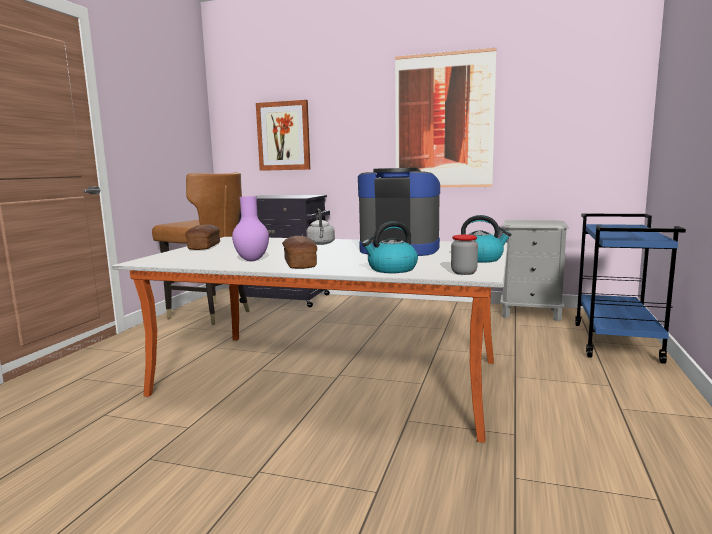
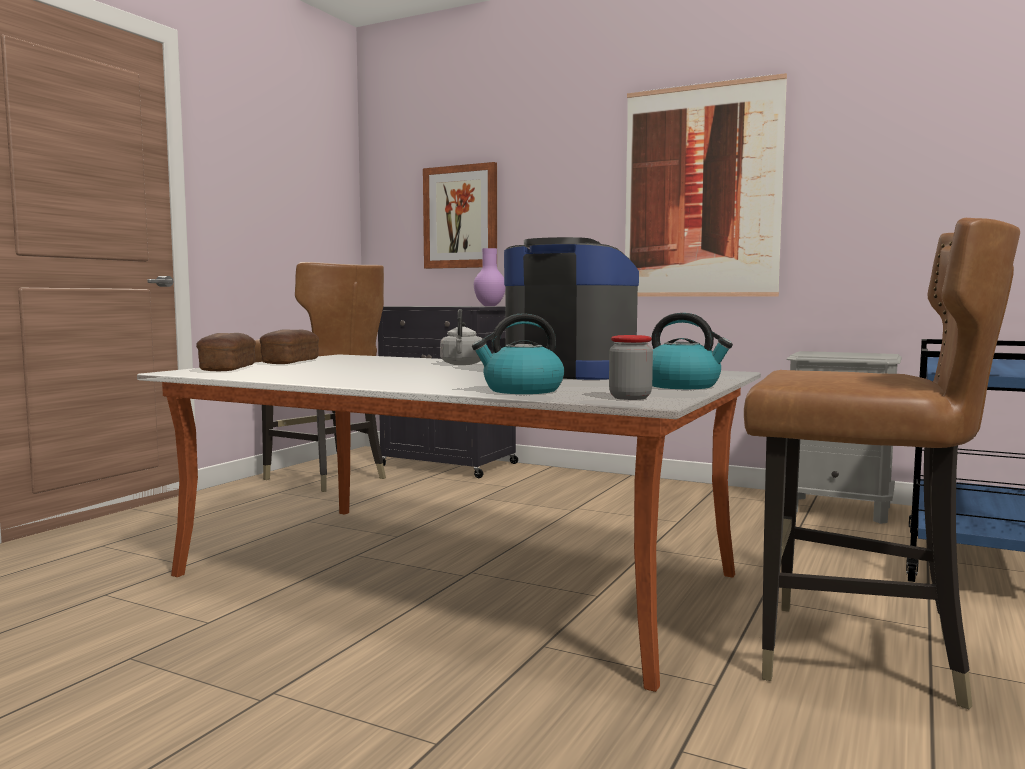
camera: 10 degrees right, 5 degrees down
purple vase [232,196,269,261] -> purple vase moved to [474,248,505,306]
bread [282,236,317,269] -> bread moved to [196,333,256,371]
none -> brown chair [744,218,1020,710]

